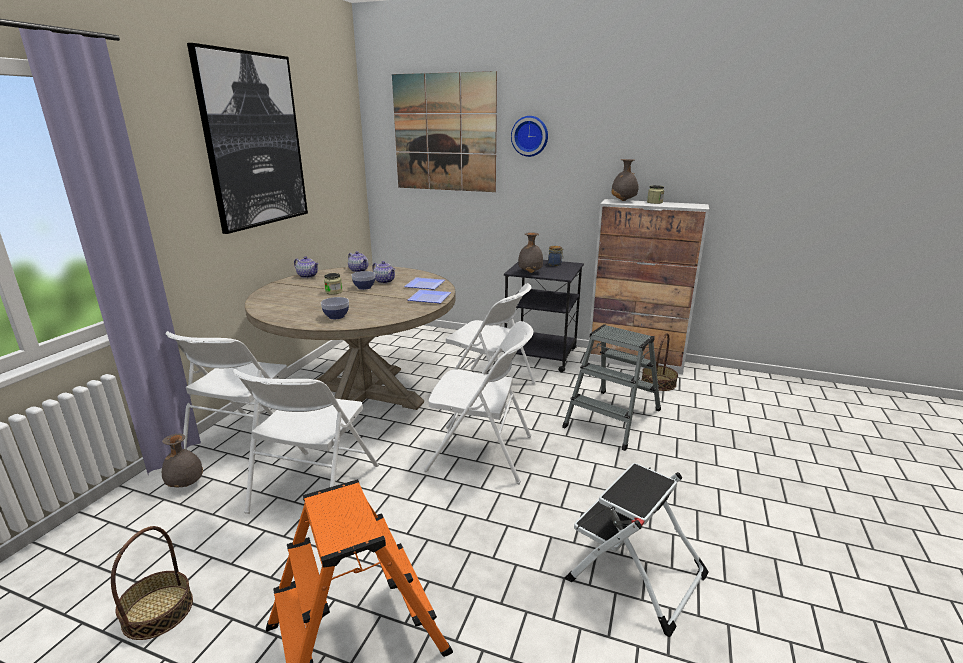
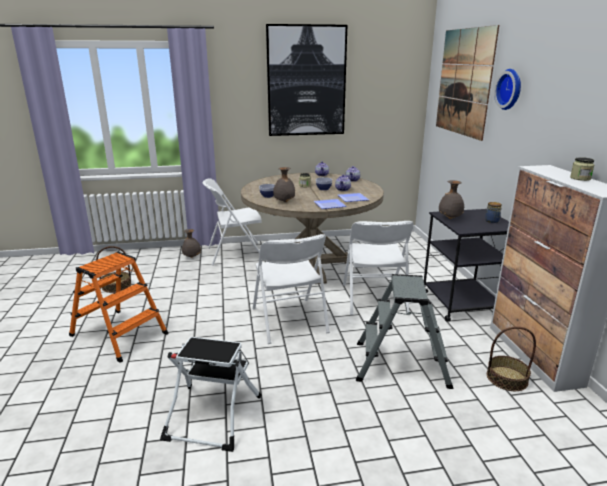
camera: 60 degrees right, 0 degrees up
white chair [233,369,379,514] -> none
grey vase [611,159,638,201] -> grey vase moved to [273,167,295,202]

